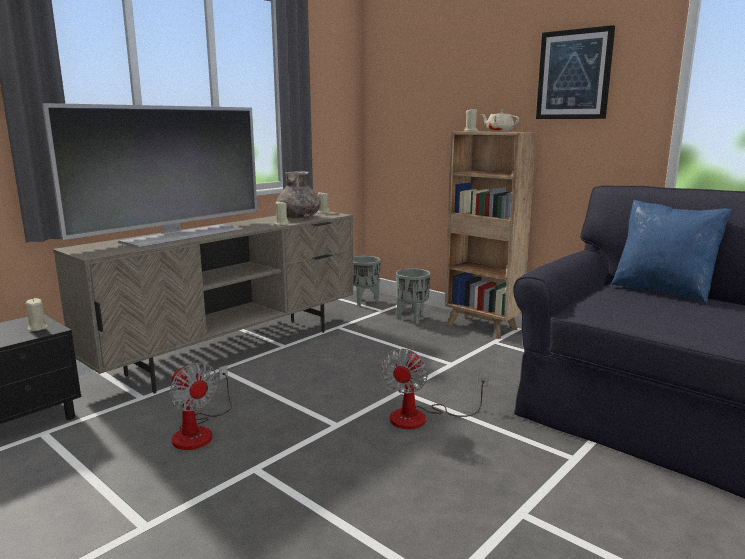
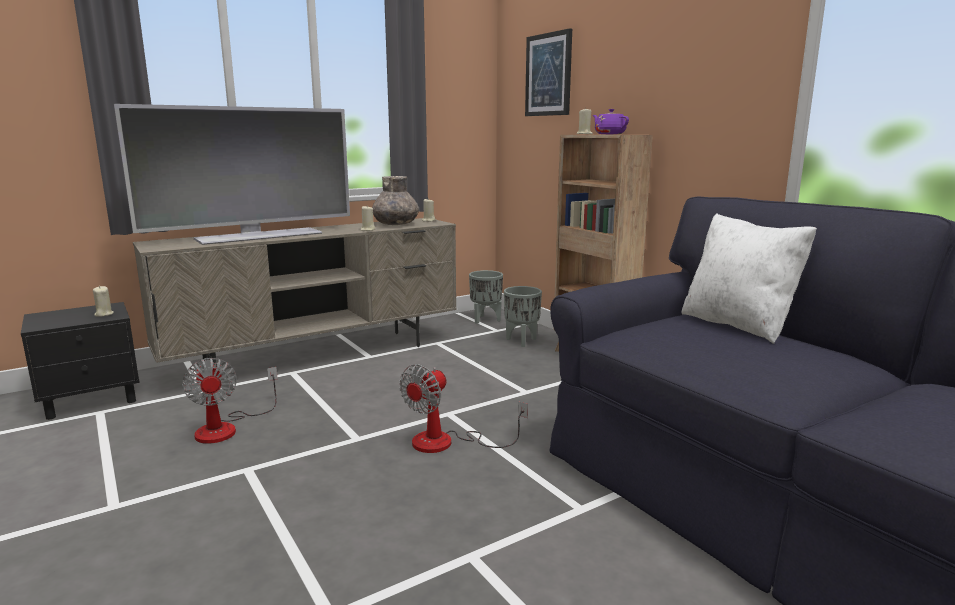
camera: 15 degrees right, 0 degrees up
beige teapot [481,109,519,132] -> purple teapot [593,109,629,134]
picture [536,25,615,119] -> picture moved to [525,28,572,116]
blue pillow [611,200,732,304] -> white pillow [681,213,817,344]

